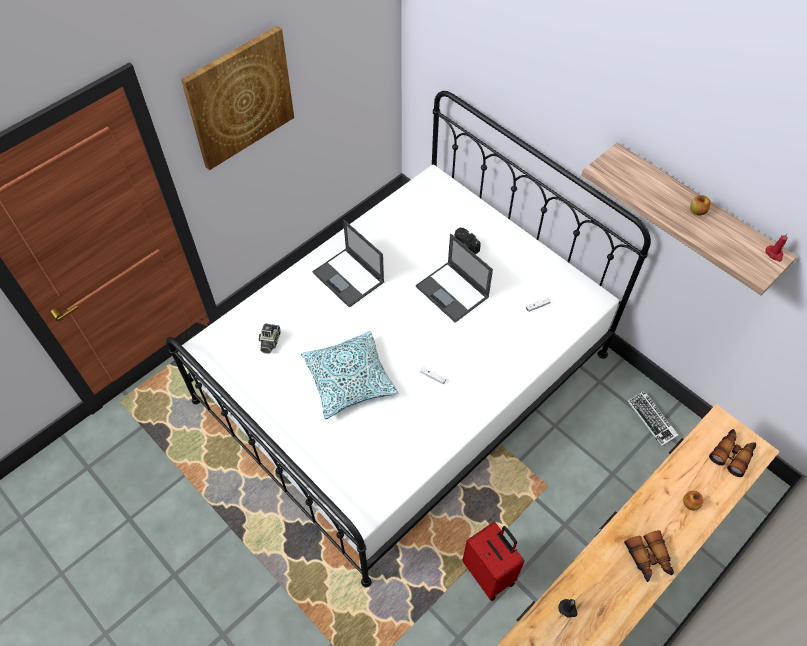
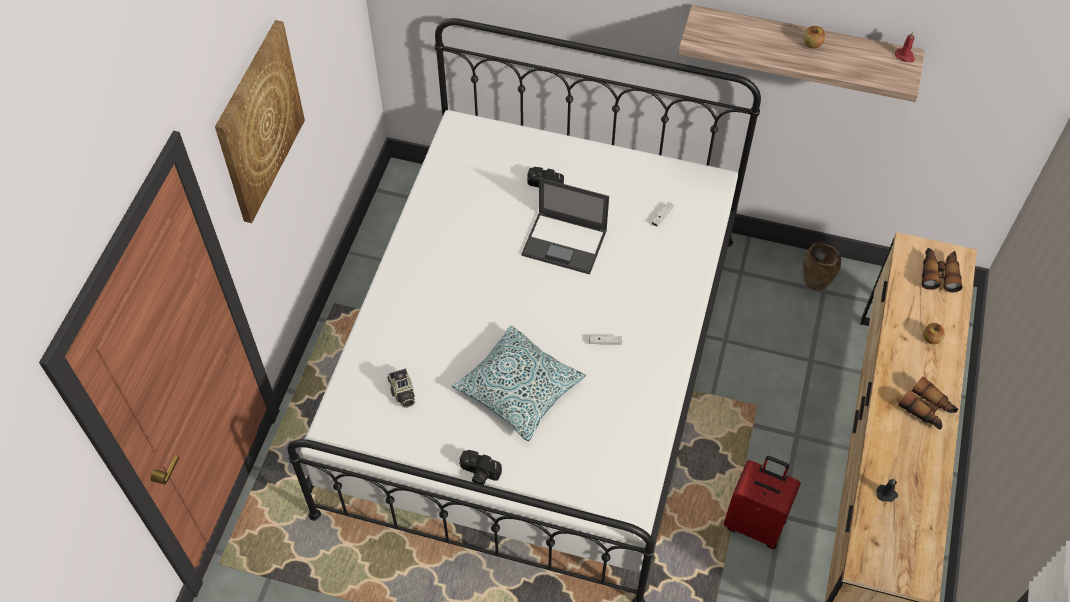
camera: 30 degrees left, 0 degrees up
laptop [312,220,384,308] -> none
keyboard [628,390,679,447] -> brown vase [803,242,841,290]
none -> camera [459,450,502,485]

